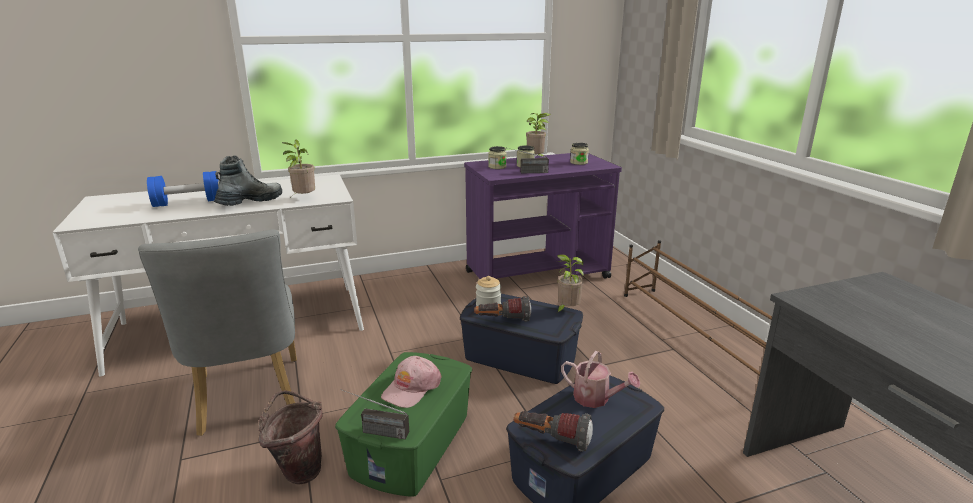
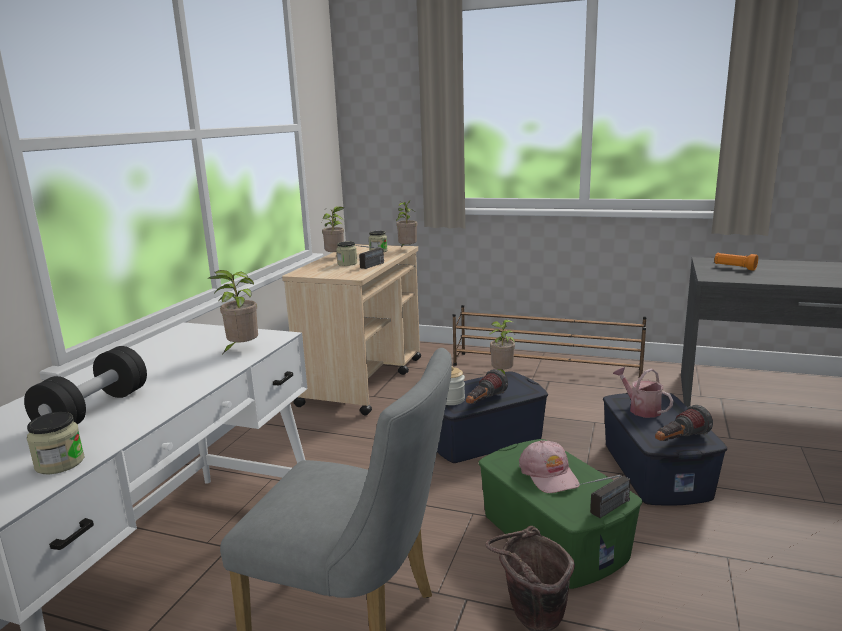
camera: 50 degrees left, 5 degrees down
blue dumbbell [147,171,219,207] -> black dumbbell [24,346,147,424]
boot [214,156,282,206] -> none
purple cart [464,153,622,279] -> beige cart [282,244,421,416]
jar [488,146,507,169] -> jar moved to [27,412,84,474]
watering can [561,351,640,408] -> watering can turned 105 degrees counterclockwise [613,367,673,418]
none -> potted plant [396,200,417,247]
none -> orange flashlight [714,253,758,271]

